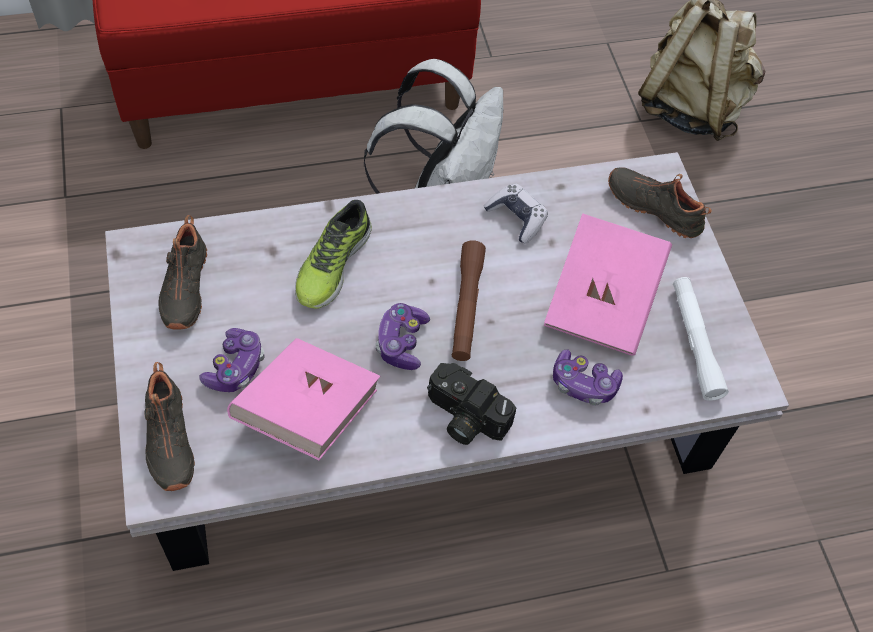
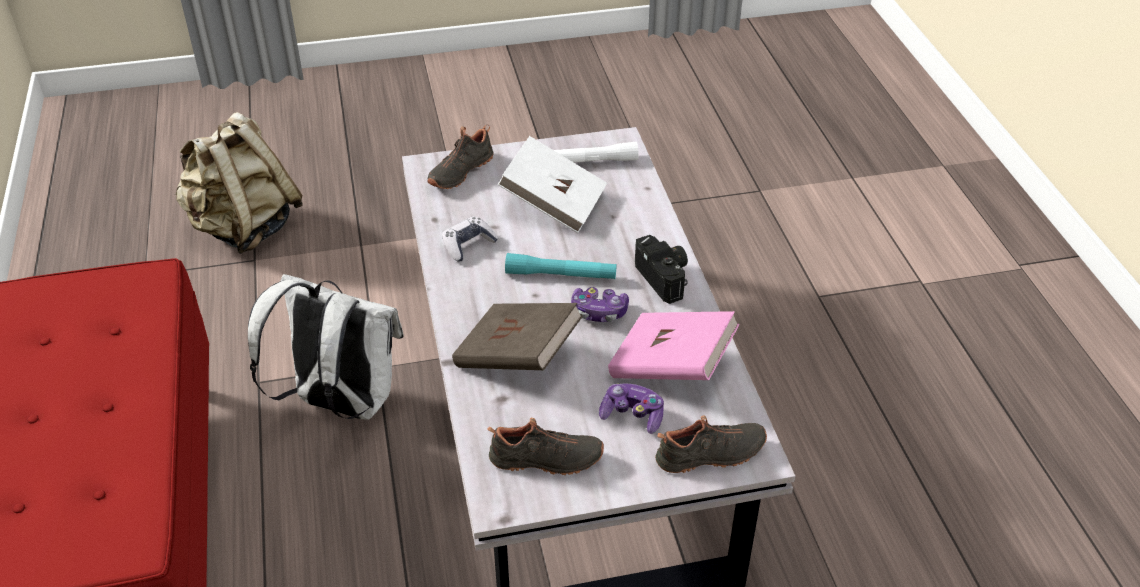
camera: 85 degrees left, 15 degrees down
shoe [295,200,372,309] -> brown book [452,303,583,370]
camera [427,363,516,445] -> camera turned 60 degrees counterclockwise [635,235,688,304]
brown flashlight [452,240,486,361] -> turquoise flashlight [505,253,616,279]
pink book [544,213,672,355] -> white book [497,136,607,233]
game controller [553,349,623,406] -> none

